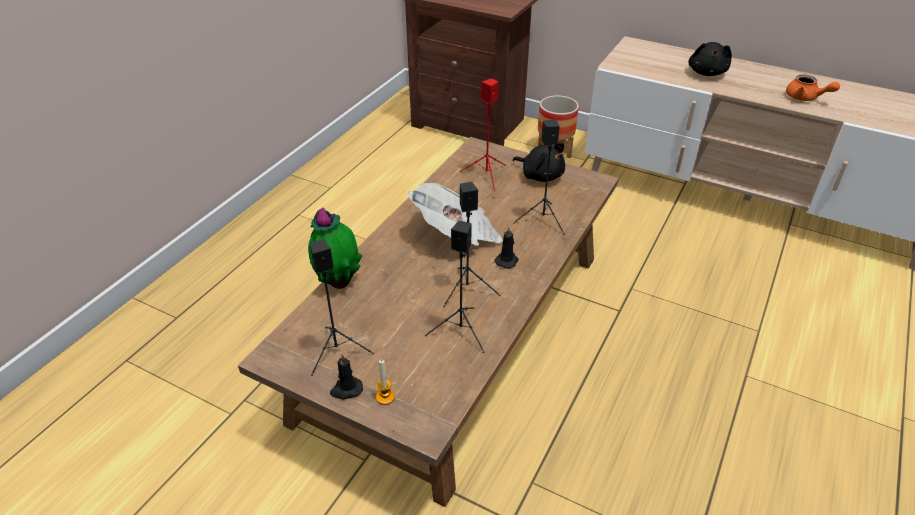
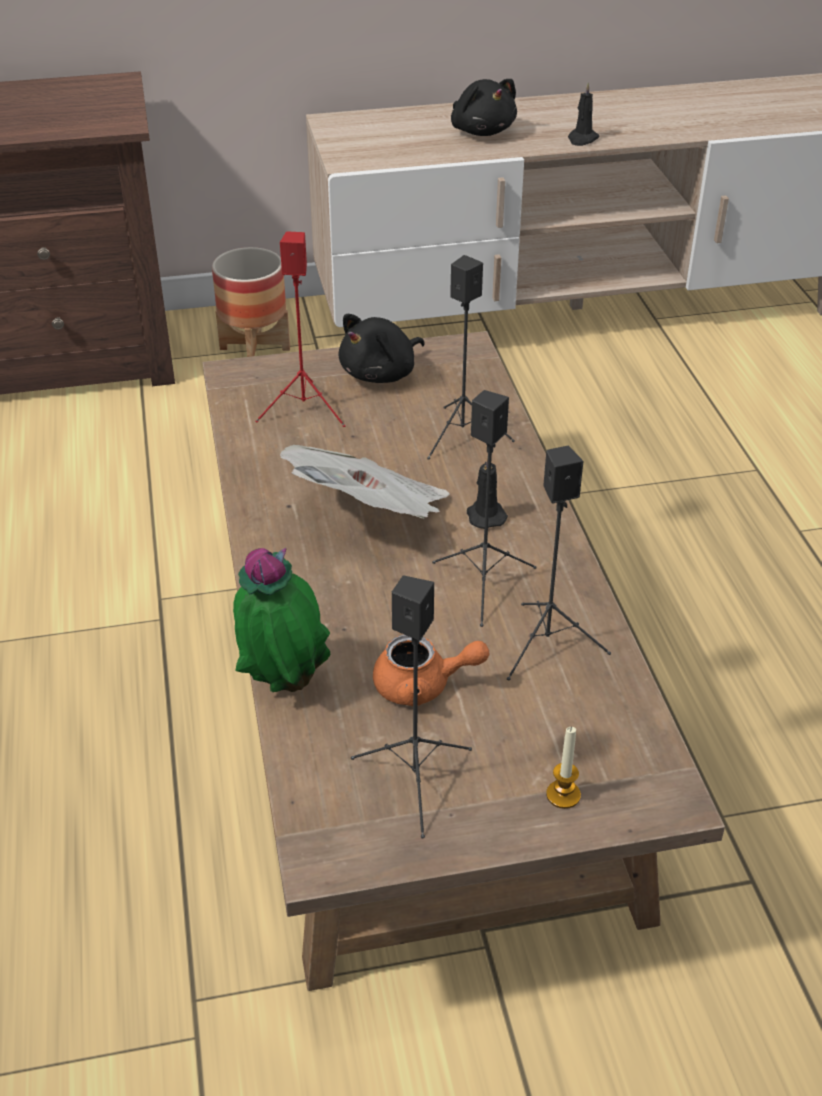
camera: 40 degrees left, 0 degrees up
black candle [330,354,363,399] -> black candle moved to [568,82,599,146]
black plush toy [513,143,565,182] -> black plush toy turned 135 degrees clockwise [339,314,425,383]
orange teapot [786,74,840,101] -> orange teapot moved to [373,635,489,706]

